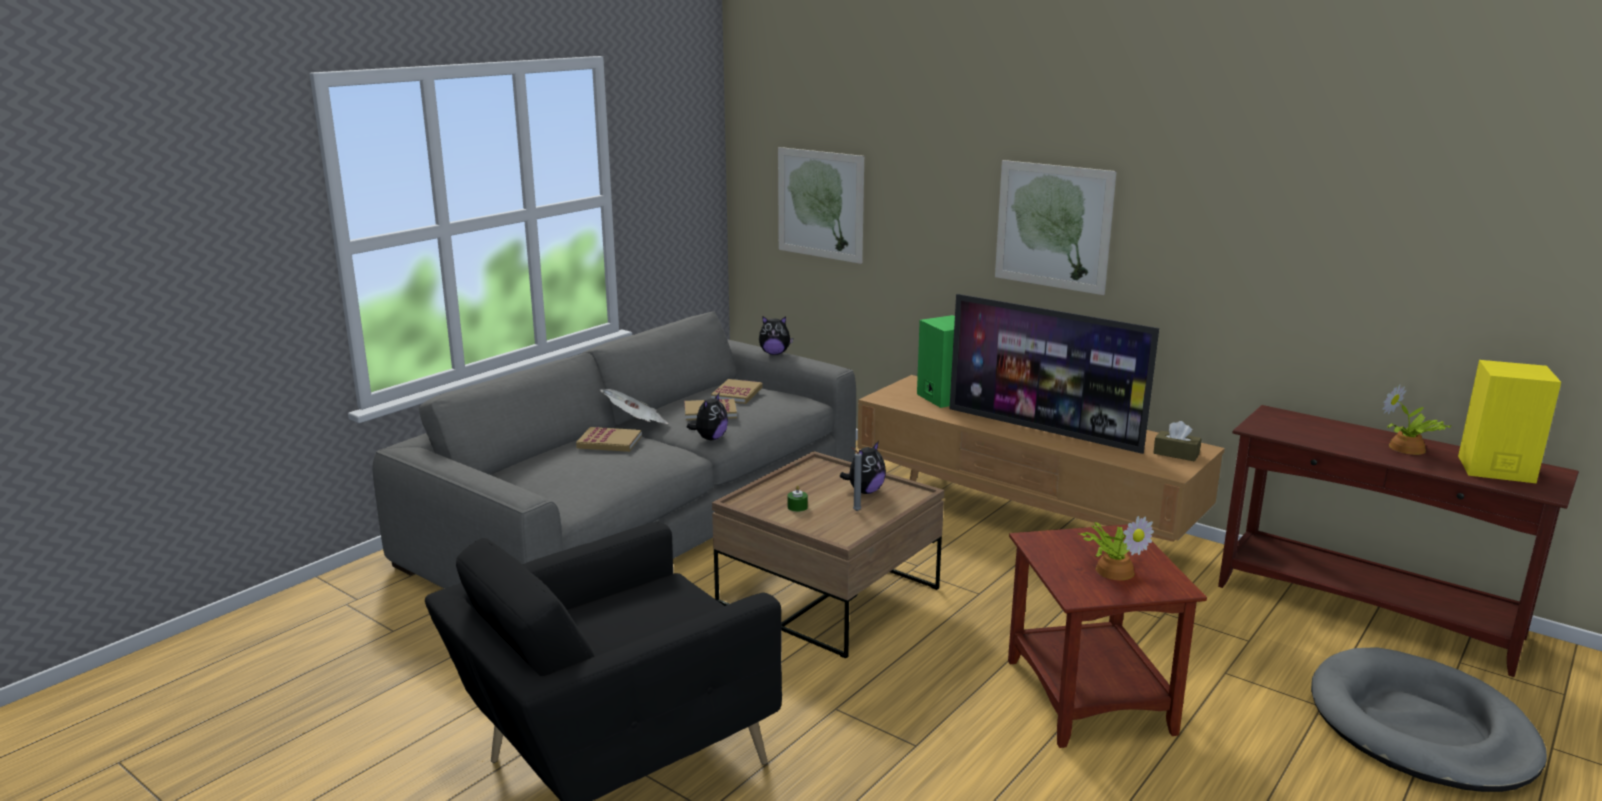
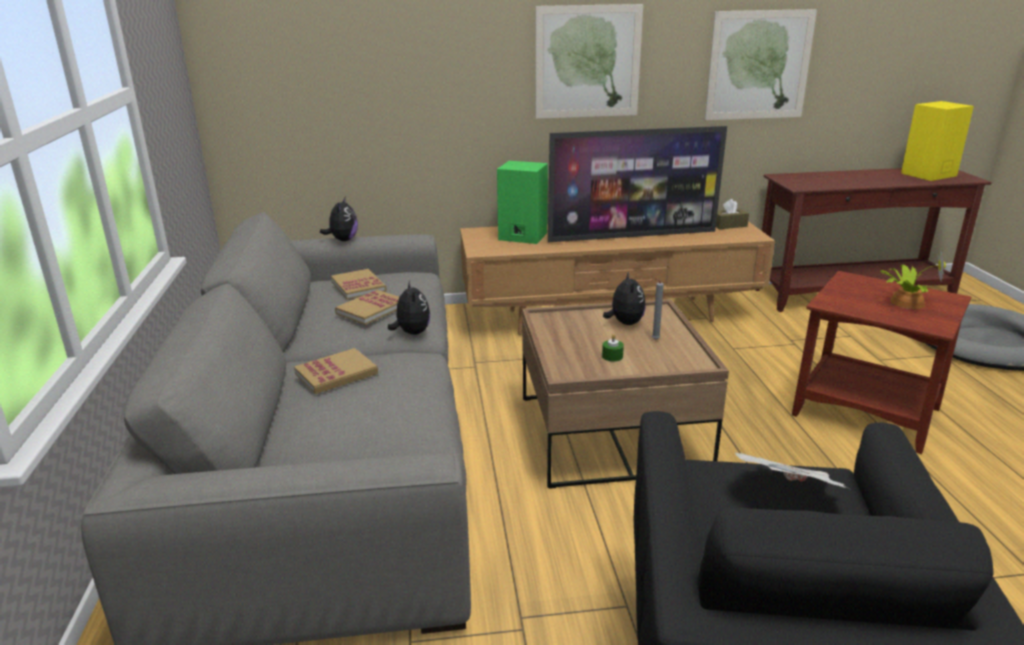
camera: 45 degrees left, 5 degrees up
newspaper [600,389,669,424] -> newspaper moved to [735,453,847,488]
plush toy [759,316,793,355] -> plush toy turned 45 degrees counterclockwise [320,197,358,241]
picture [778,147,864,264] -> picture moved to [705,9,817,120]
potted plant [1382,384,1452,455] -> none

